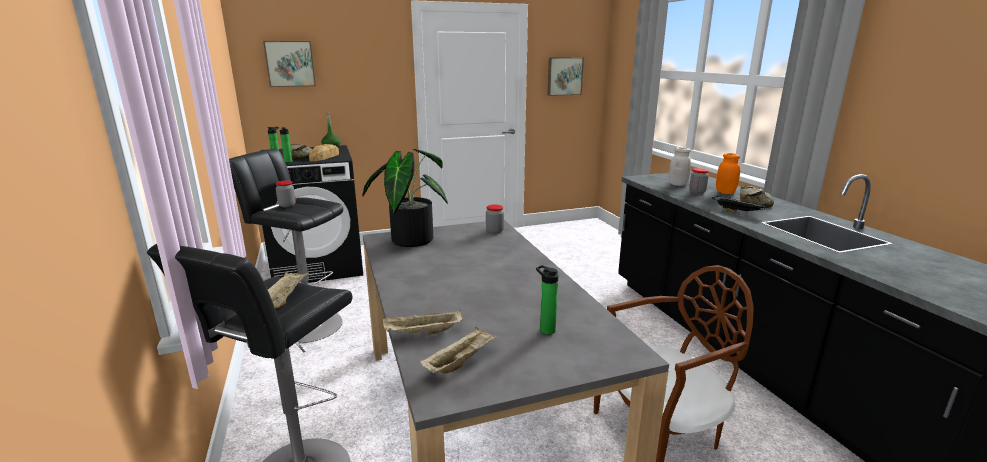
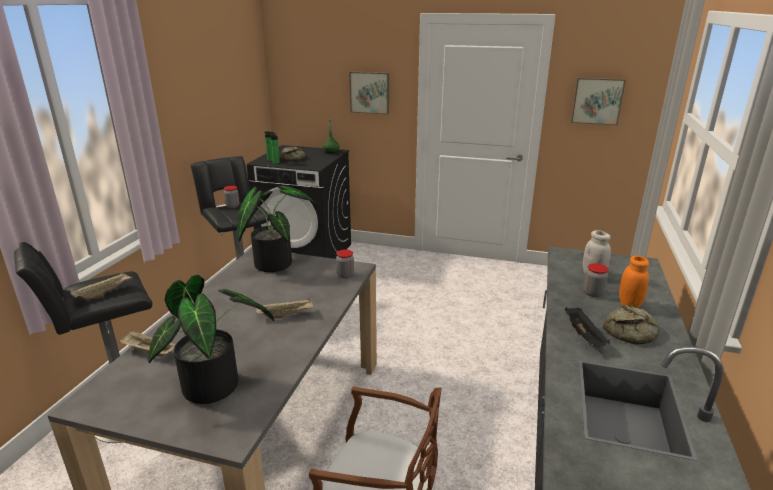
camera: 35 degrees right, 5 degrees up
picture [263,41,316,87] -> picture moved to [349,71,389,115]
bread [309,144,339,162] -> none
beige tray [420,327,498,373] -> beige tray moved to [256,298,313,318]
bottle [536,265,558,335] -> potted plant [148,274,274,404]

